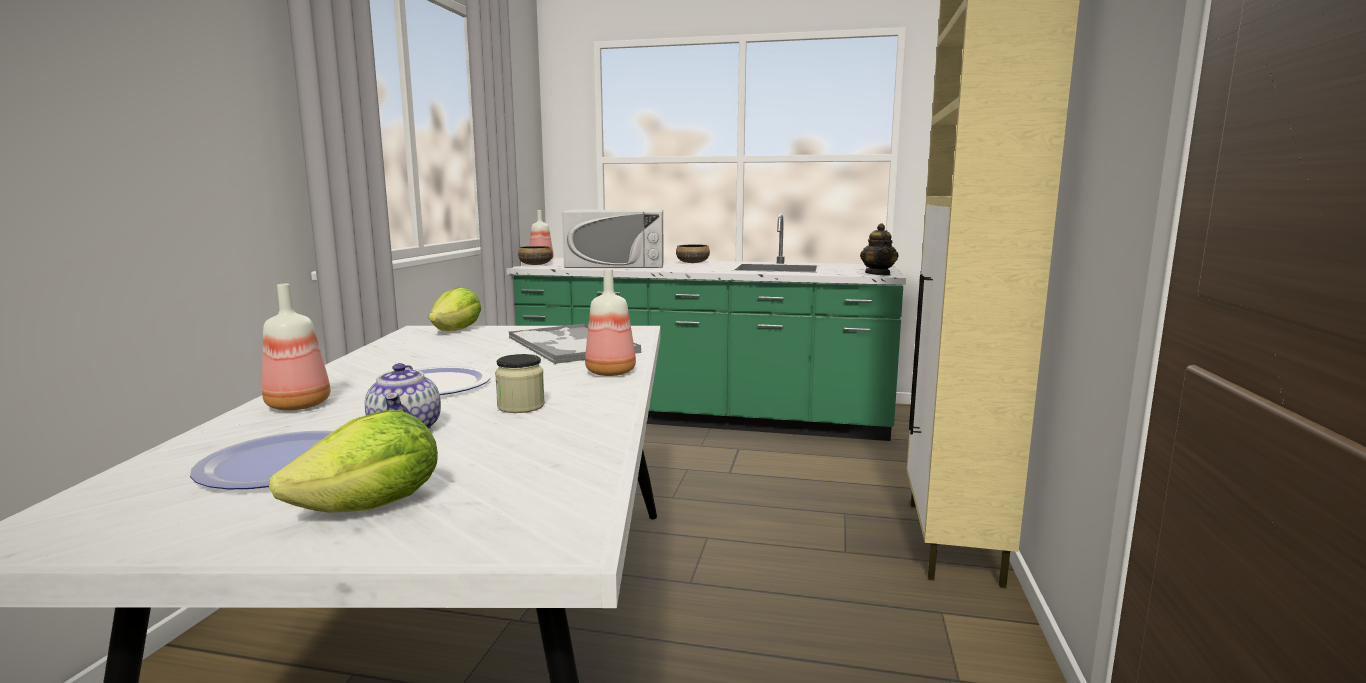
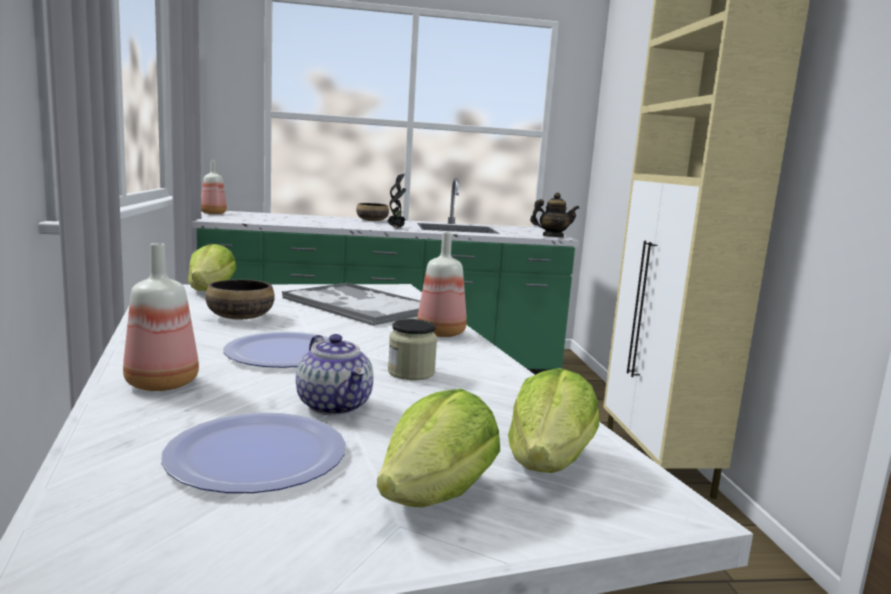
camera: 20 degrees left, 0 degrees up
bowl [518,246,553,265] -> bowl moved to [205,280,275,319]
white microwave [562,210,664,268] -> none
teapot [860,223,898,275] -> teapot turned 75 degrees counterclockwise [530,193,579,237]
none -> potted plant [387,174,407,229]
none -> lettuce [508,368,599,473]

